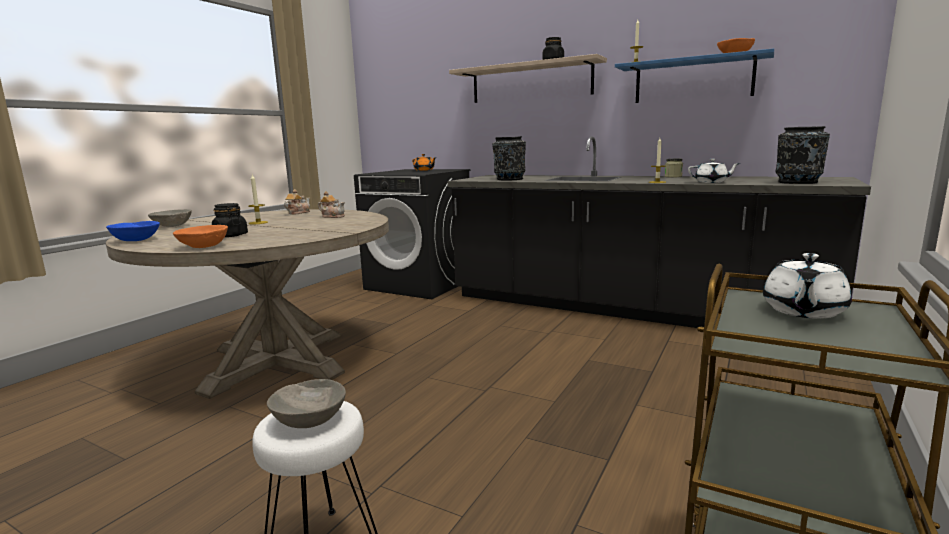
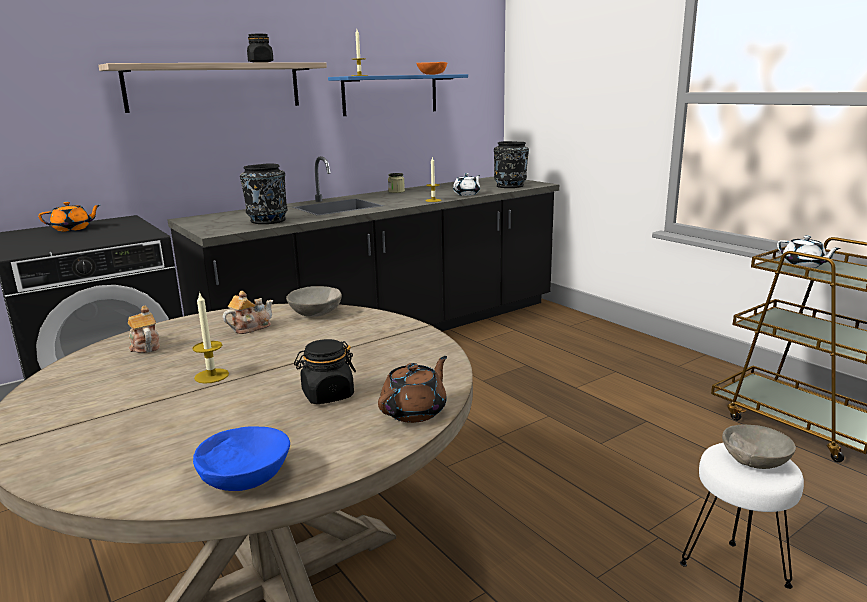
camera: 65 degrees left, 5 degrees up
grey bowl [148,209,192,227] -> grey bowl moved to [286,286,342,317]
orange bowl [173,225,228,248] -> brown teapot [378,356,447,423]

